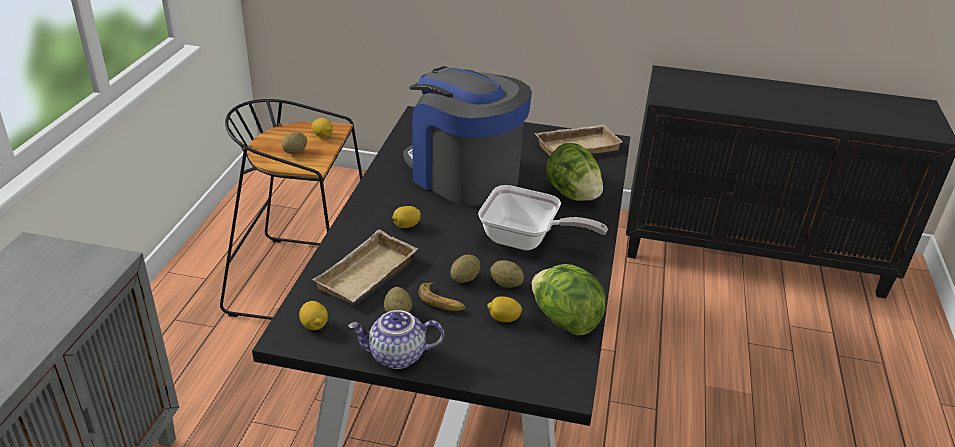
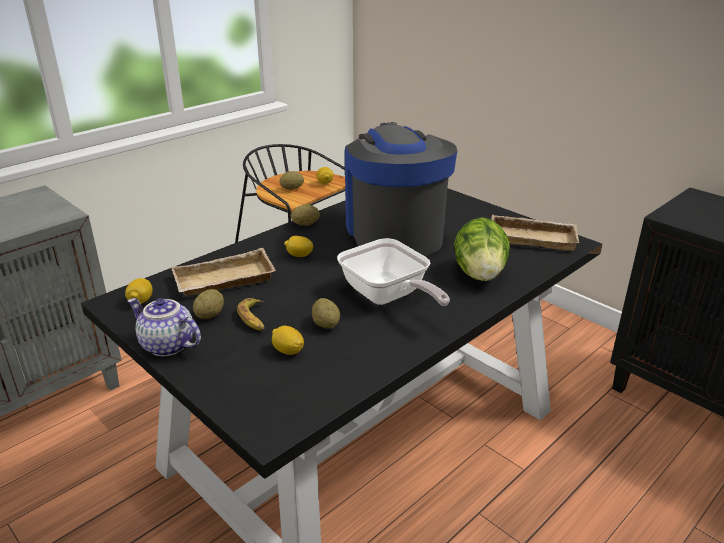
camera: 35 degrees right, 5 degrees down
potato [451,255,480,283] -> potato moved to [291,204,320,226]
lettuce [532,264,605,336] -> none

